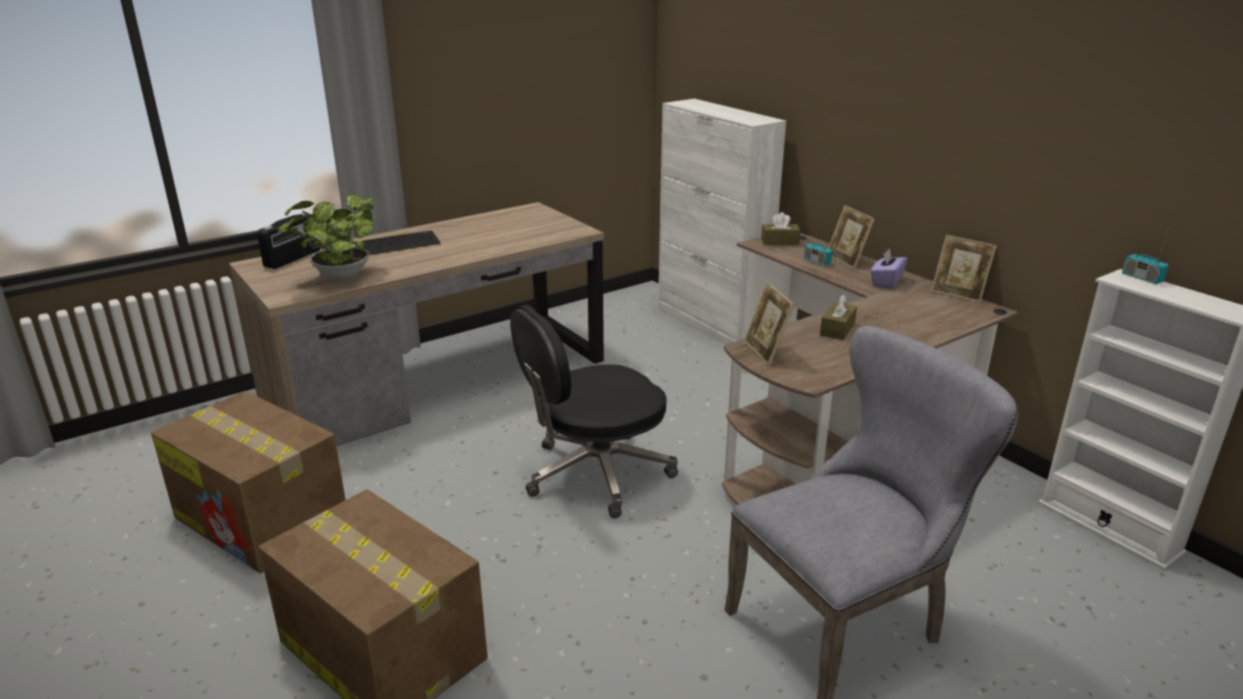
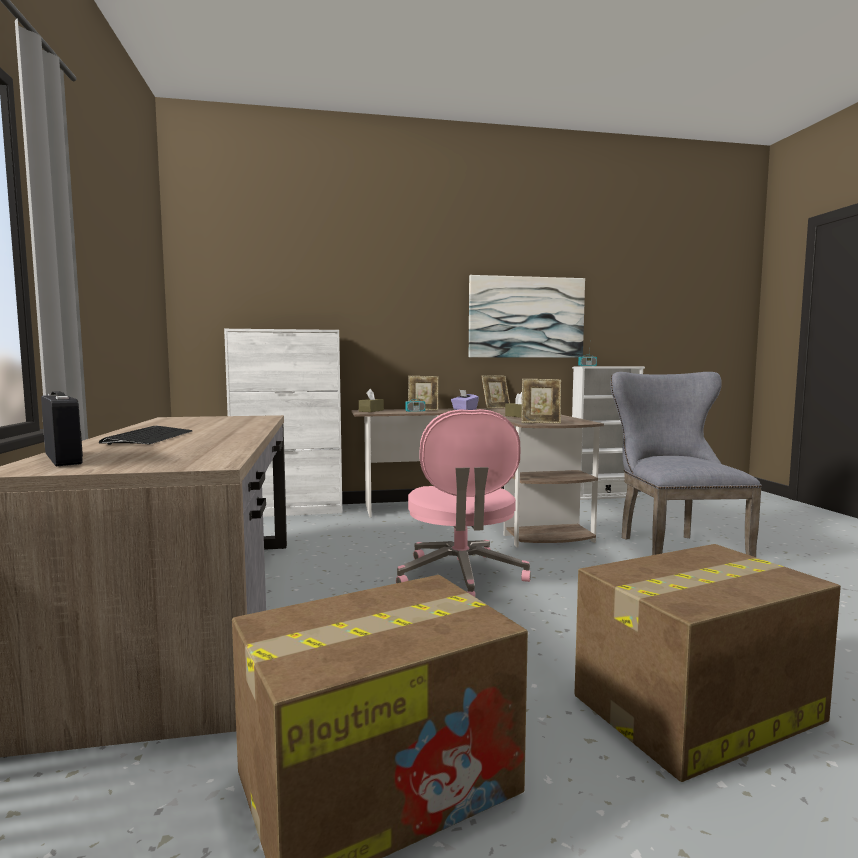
camera: 65 degrees left, 20 degrees down
potted plant [278,195,374,281] -> none
black office chair [510,305,678,518] -> pink office chair [396,409,531,597]
none -> picture [469,275,585,358]

